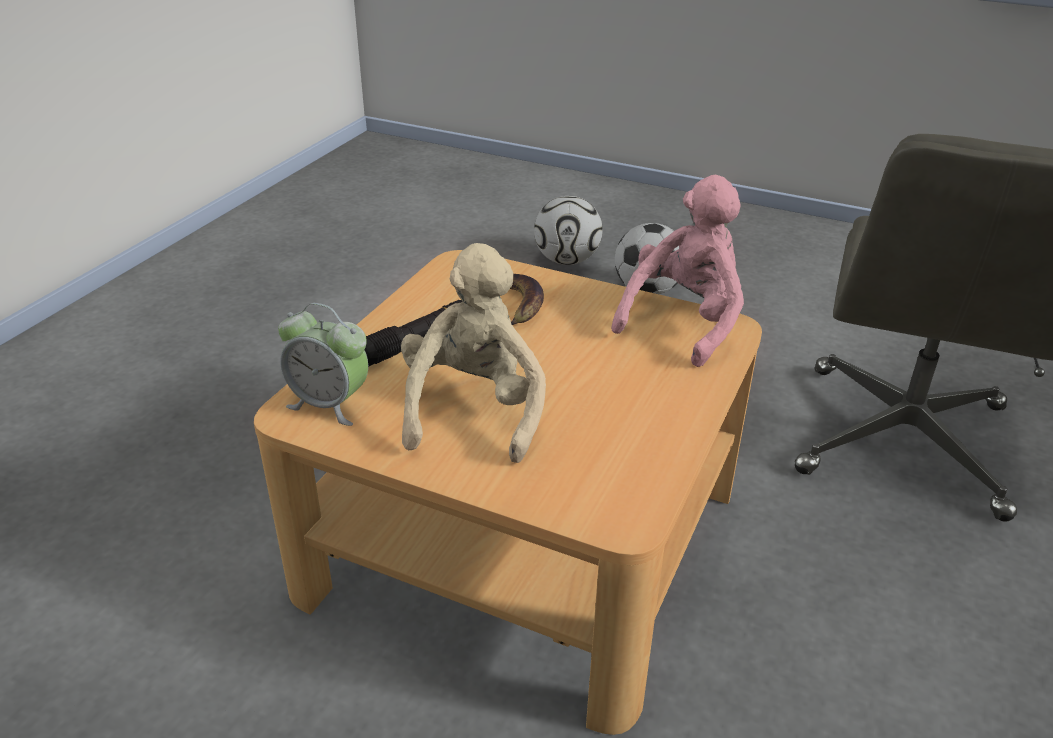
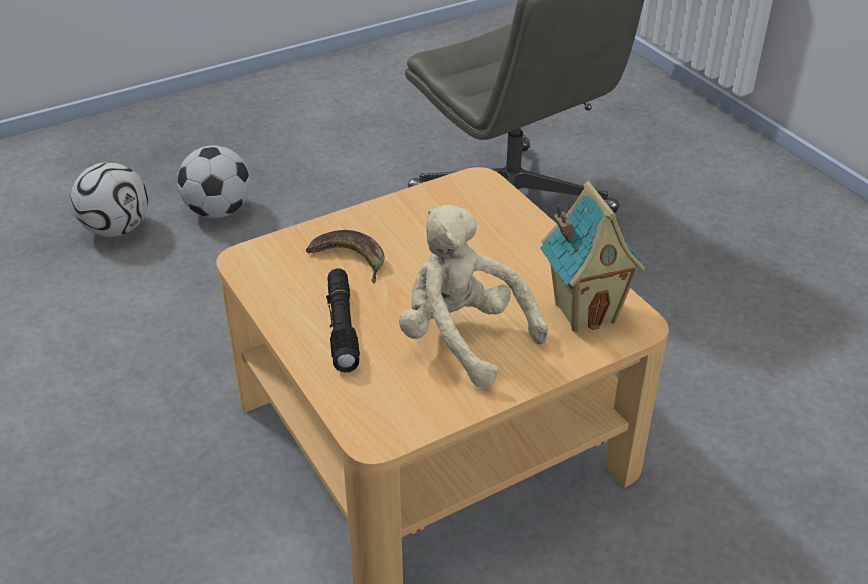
camera: 55 degrees left, 5 degrees up
alarm clock [278,303,368,426] -> none
pink plush toy [611,175,744,367] -> none
none -> toy house [540,181,645,332]

